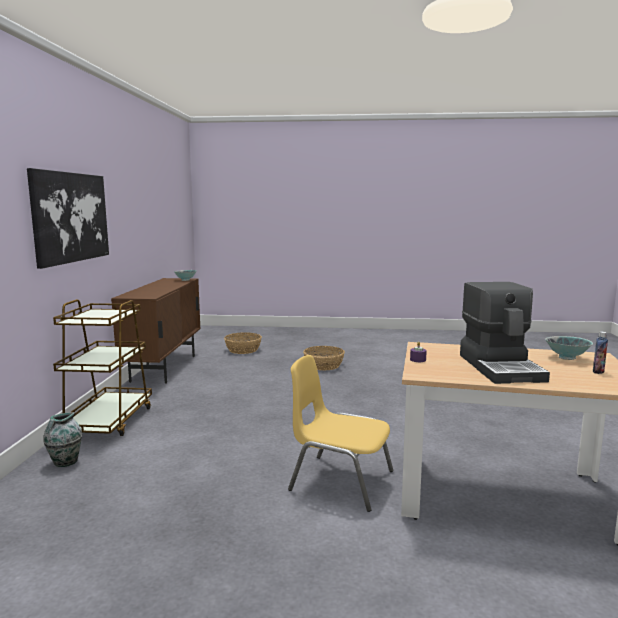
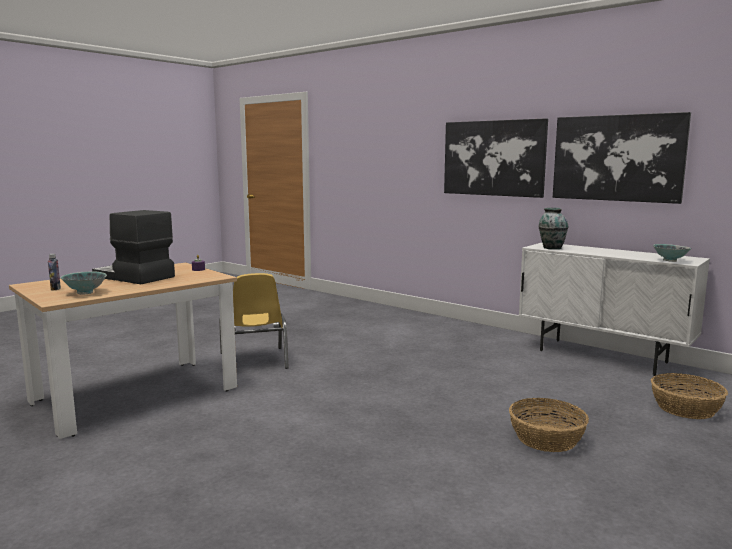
camera: 125 degrees right, 0 degrees up
vase [43,412,82,467] -> vase moved to [539,208,568,249]
brown cart [53,299,152,436] -> none
brown cabinet [111,278,200,384] -> white cabinet [518,243,710,376]
yellow chair [288,355,394,512] -> yellow chair turned 105 degrees clockwise [219,273,289,369]
none -> picture [553,112,691,204]

